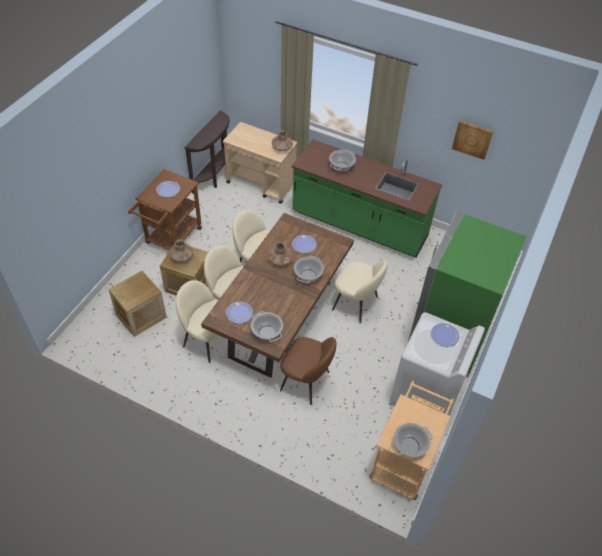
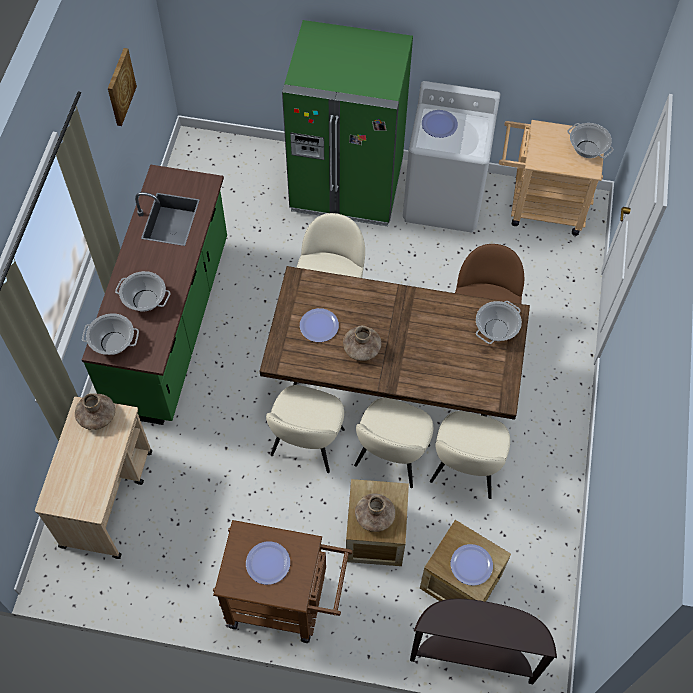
camera: 105 degrees left, 10 degrees up
brown console table [185,110,230,194] -> brown console table moved to [410,599,557,684]
plate [226,302,253,324] -> plate moved to [451,544,493,586]
cooking pot [294,256,324,283] -> cooking pot moved to [82,313,139,355]

